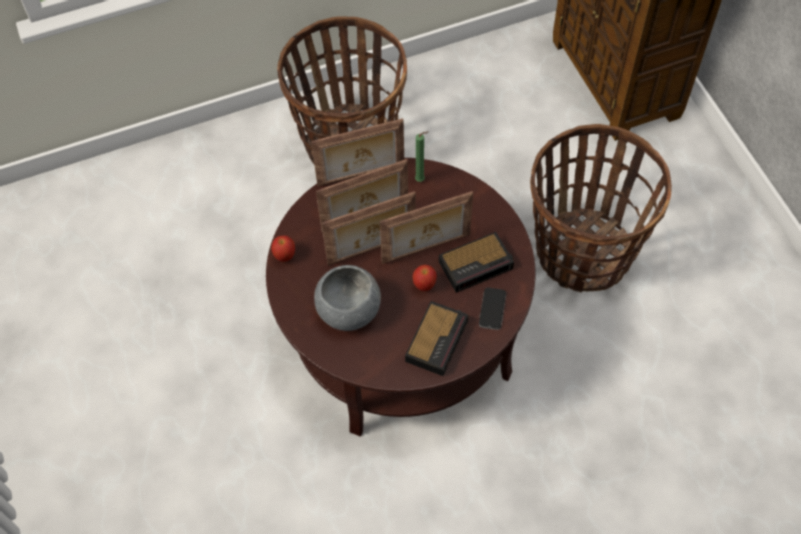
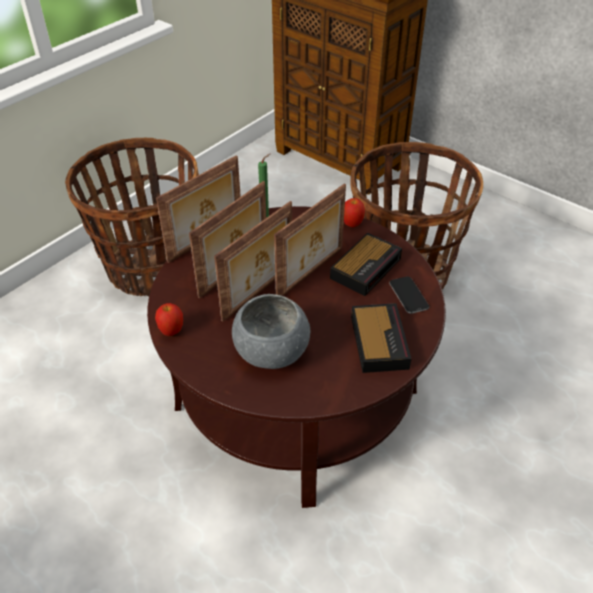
camera: 30 degrees left, 15 degrees down
apple [412,265,437,291] -> apple moved to [344,198,365,227]

